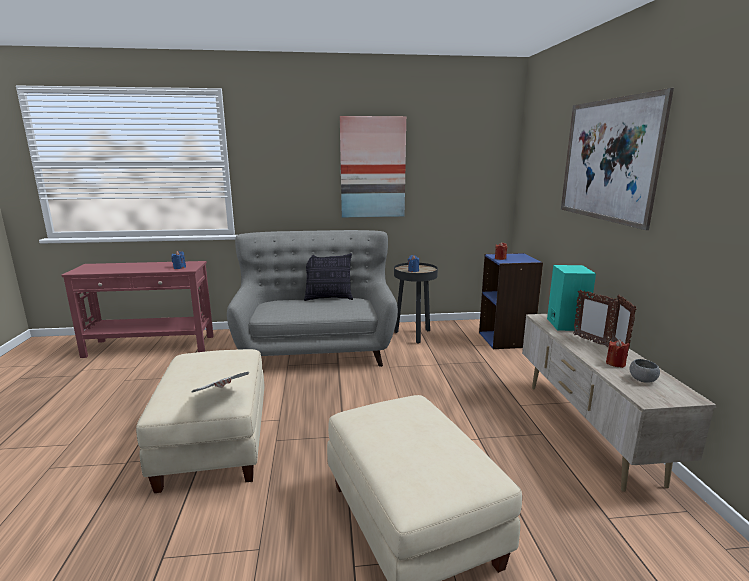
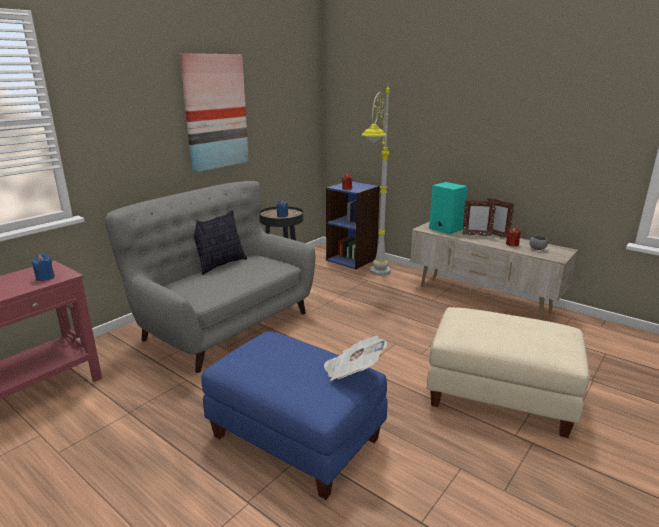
camera: 45 degrees left, 5 degrees up
beige ottoman [136,349,265,493] -> blue ottoman [201,331,387,500]
picture [561,88,674,230] -> none
none -> grey floor lamp [361,87,391,276]

